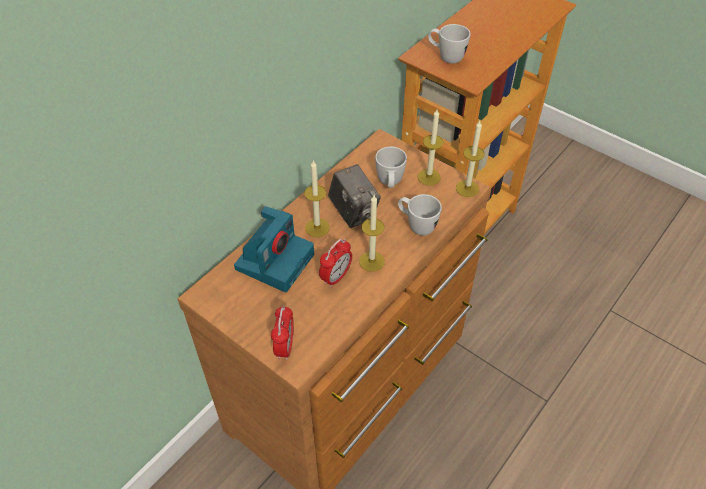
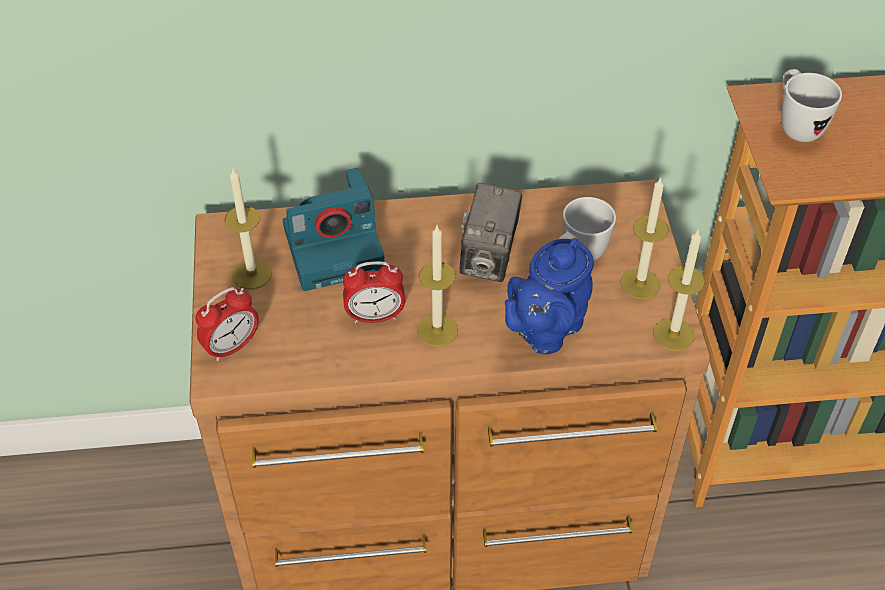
camera: 45 degrees right, 0 degrees up
candle [304,160,330,237] -> candle moved to [224,168,272,289]
white mug [398,194,442,236] -> blue teapot [505,239,594,354]

